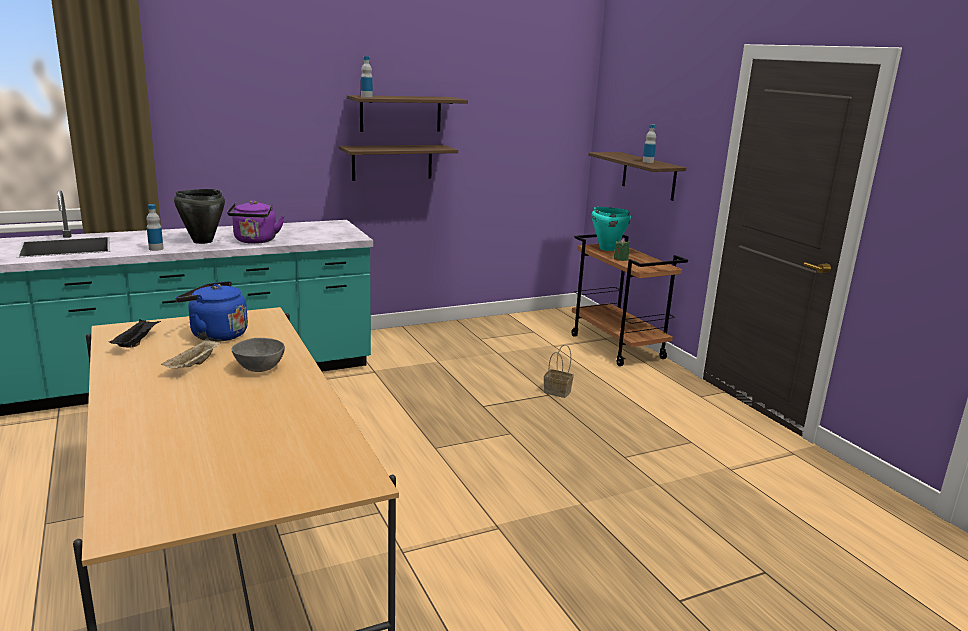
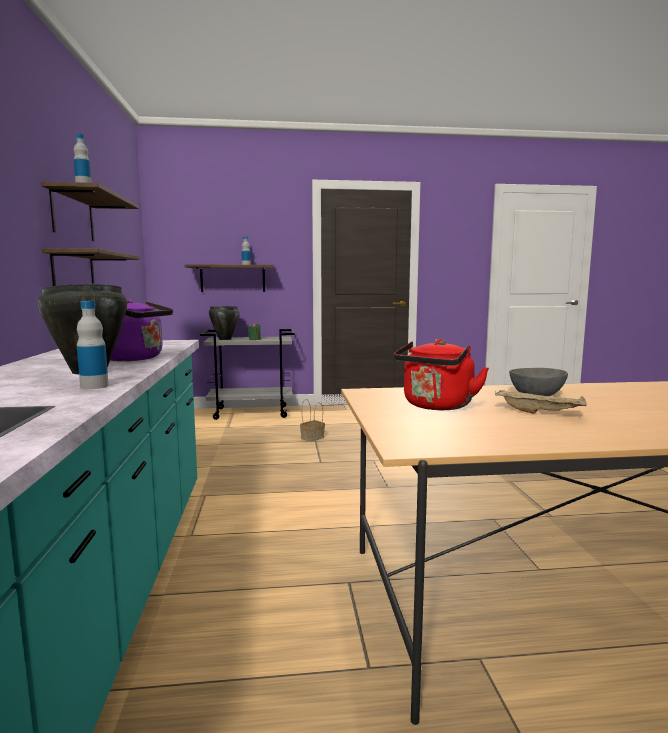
camera: 70 degrees left, 10 degrees down
black tray [109,319,161,348] -> none
blue kettle [176,281,248,342] -> red kettle [394,339,489,410]
brown cart [571,234,688,366] -> grey cart [200,329,294,420]
turquoise cooking pot [592,207,631,251] -> black cooking pot [209,306,240,340]

